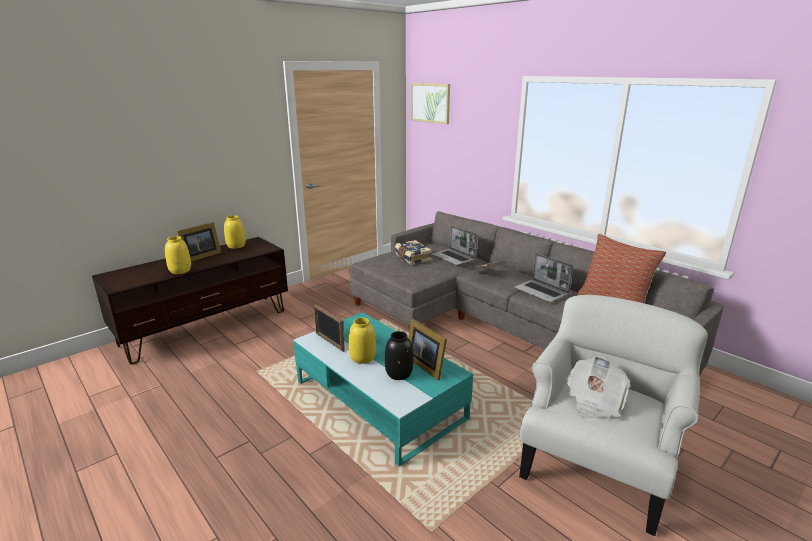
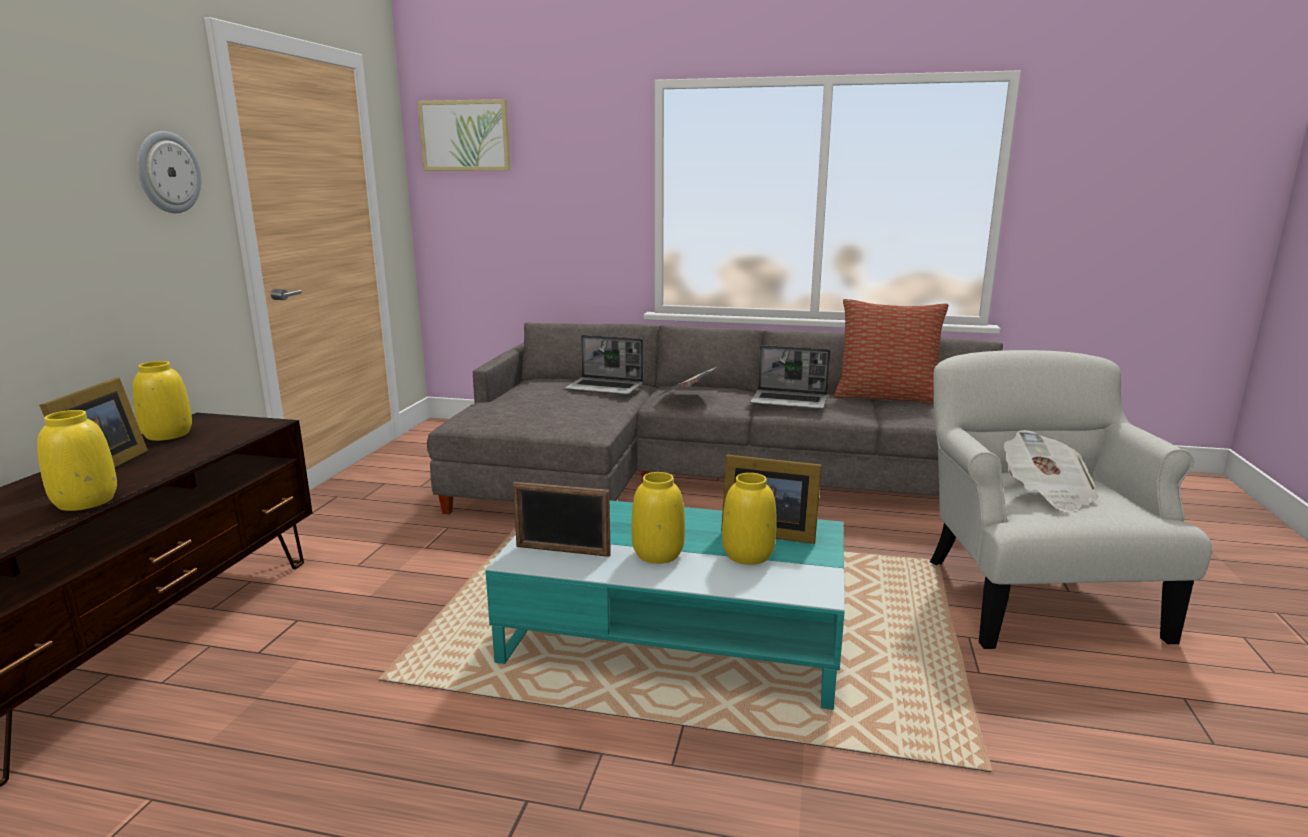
camera: 35 degrees left, 5 degrees down
black vase [385,331,413,380] -> yellow vase [722,473,777,565]
book [395,240,432,265] -> none
none -> wall clock [137,131,202,213]

